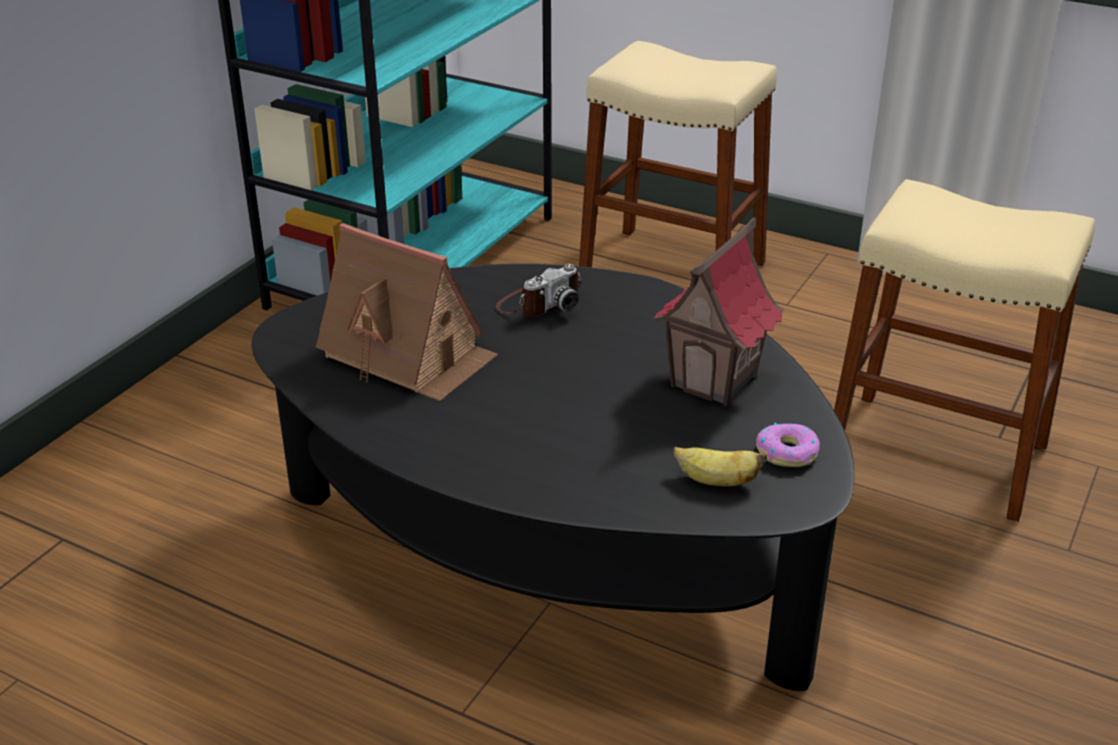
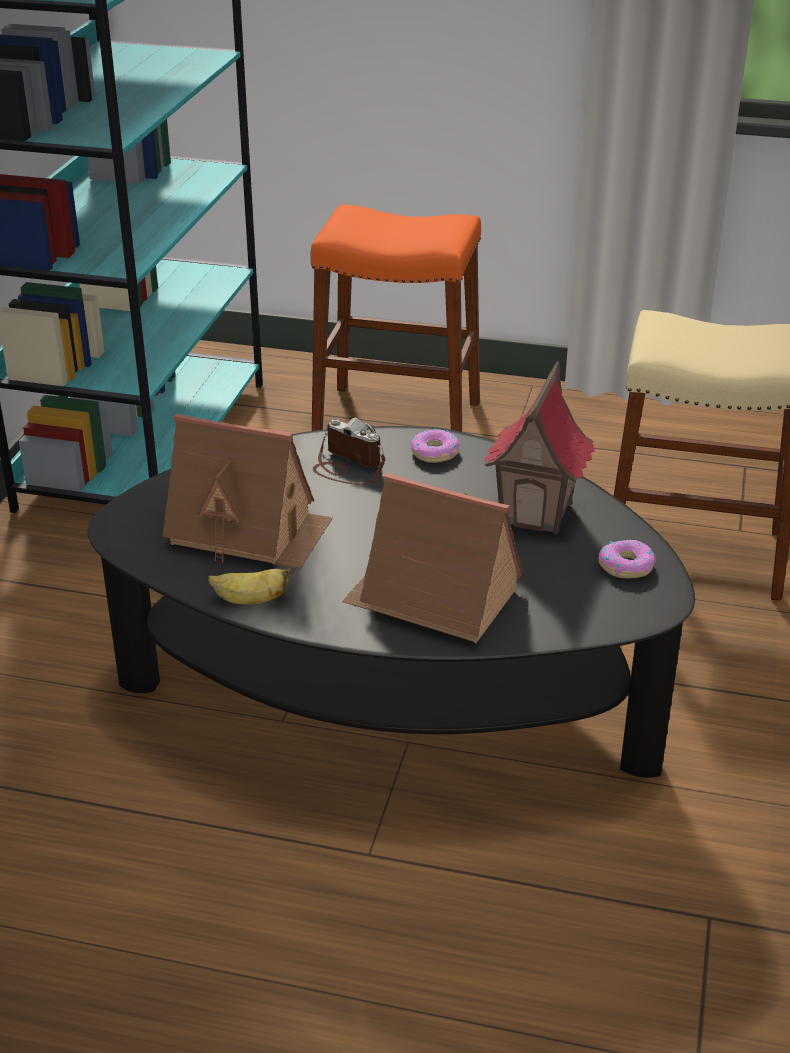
camera: 15 degrees left, 0 degrees up
camera [496,264,582,317] -> camera turned 90 degrees counterclockwise [313,418,385,485]
beige stool [579,41,777,268] -> orange stool [310,205,481,432]
banana [673,447,767,486] -> banana moved to [208,568,292,604]
none -> toy house [342,473,524,643]
none -> donut [411,429,460,463]

